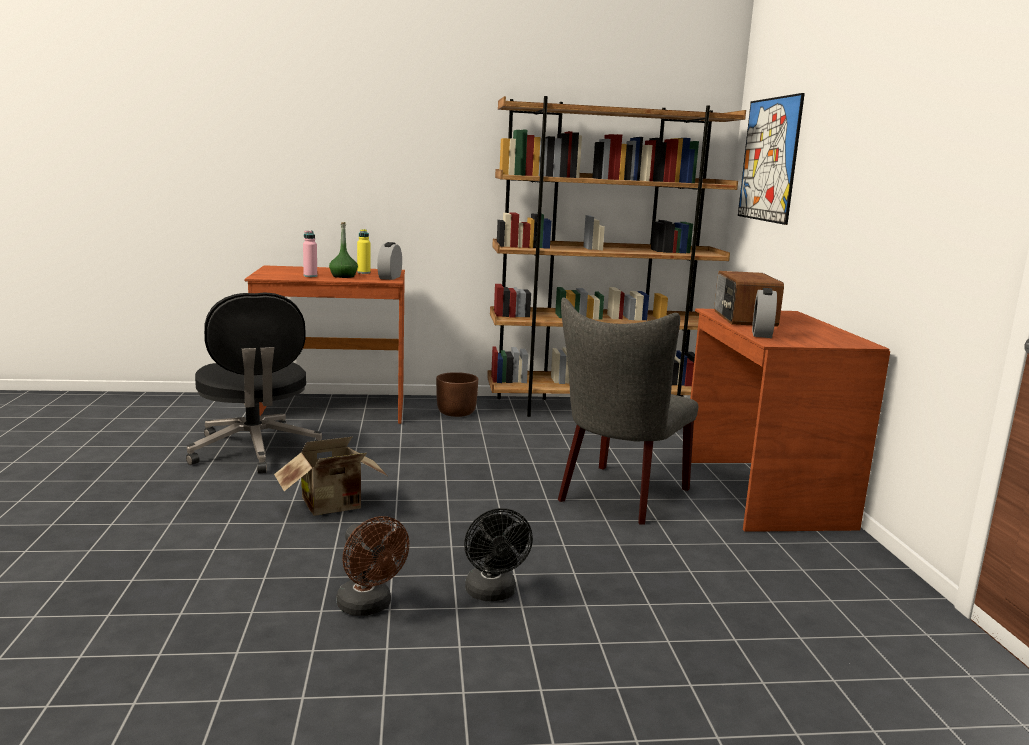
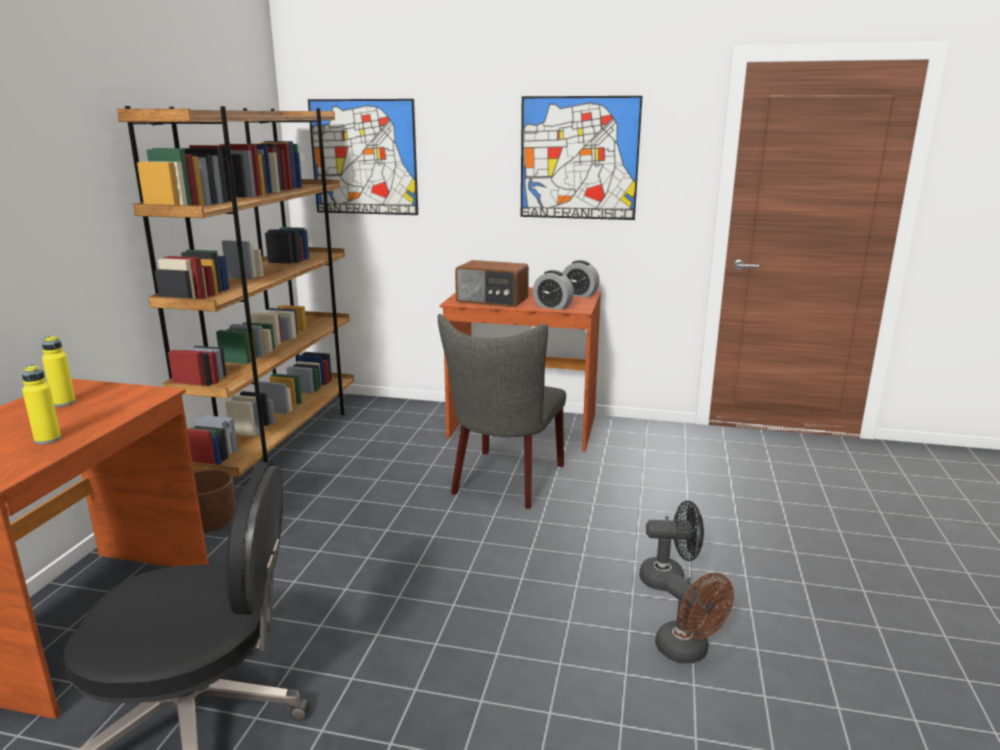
camera: 70 degrees left, 5 degrees up
cardboard box [274,437,389,516] -> none
pink bottle [303,230,317,277] -> yellow bottle [22,364,61,444]
green bottle [329,222,358,278] -> none
brown fan [337,516,409,616] -> brown fan turned 75 degrees clockwise [655,573,734,663]
alarm clock [377,242,402,280] -> alarm clock moved to [562,260,600,297]
grey chair [558,297,698,525] -> grey chair turned 60 degrees clockwise [438,314,566,509]
none -> picture [521,96,643,220]

